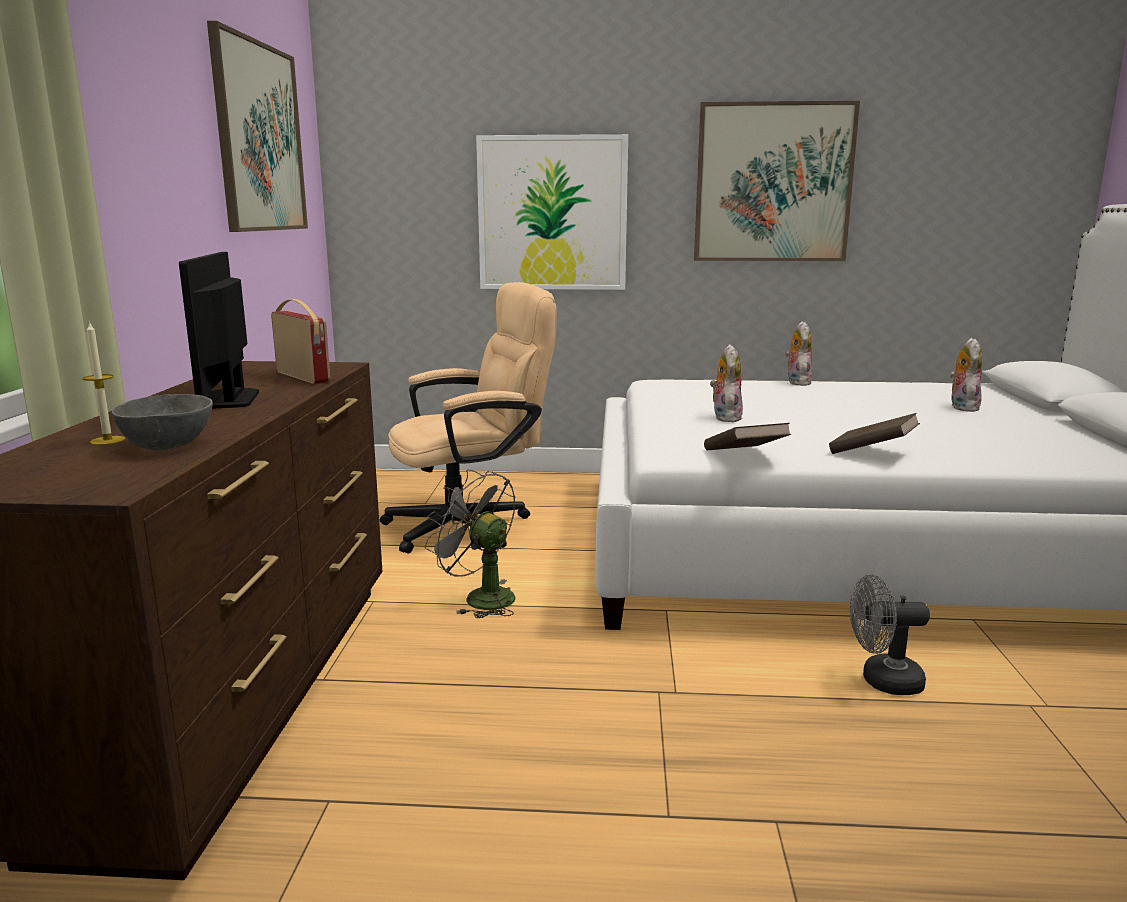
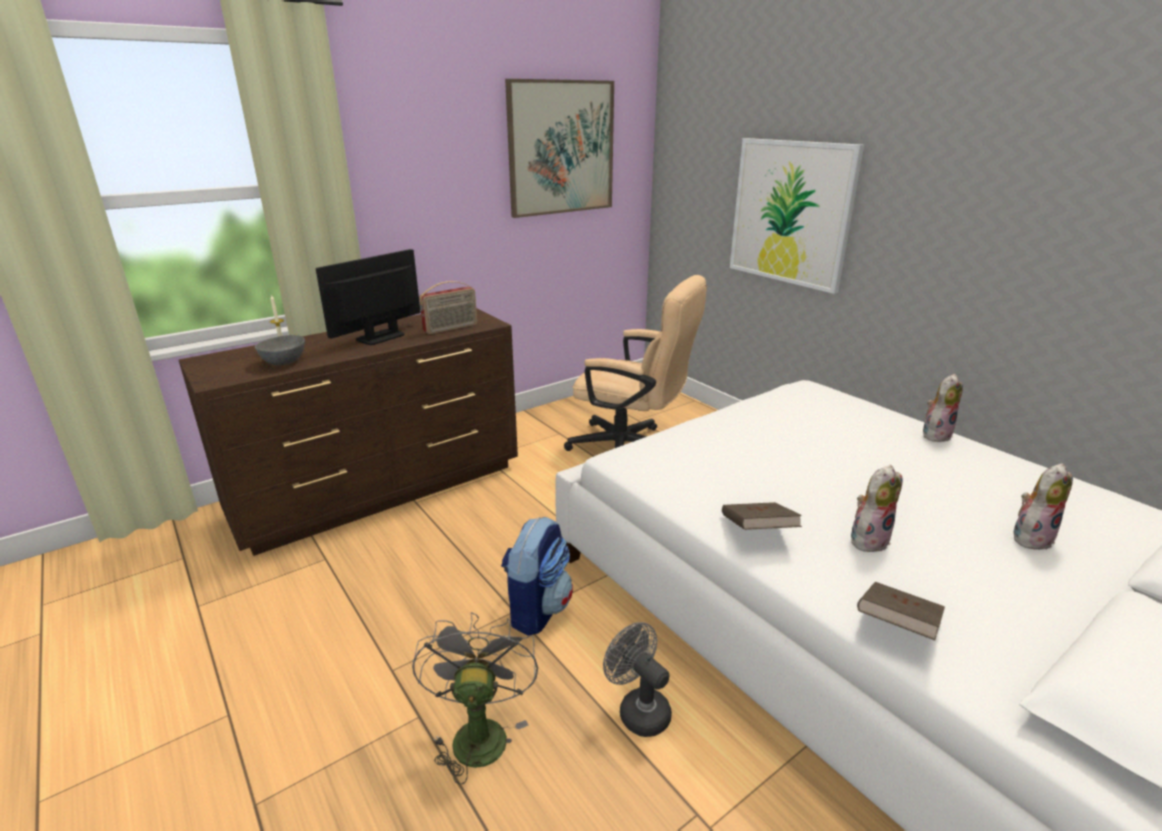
camera: 50 degrees right, 10 degrees up
radio [271,299,331,384] -> radio turned 45 degrees clockwise [419,281,477,334]
grey fan [425,469,515,618] -> grey fan moved to [412,612,538,784]
picture [694,101,860,261] -> none
brown book [704,423,791,450] -> brown book moved to [857,582,945,640]
plush toy [710,344,743,422] -> plush toy moved to [851,465,903,552]
none -> backpack [501,517,573,636]

